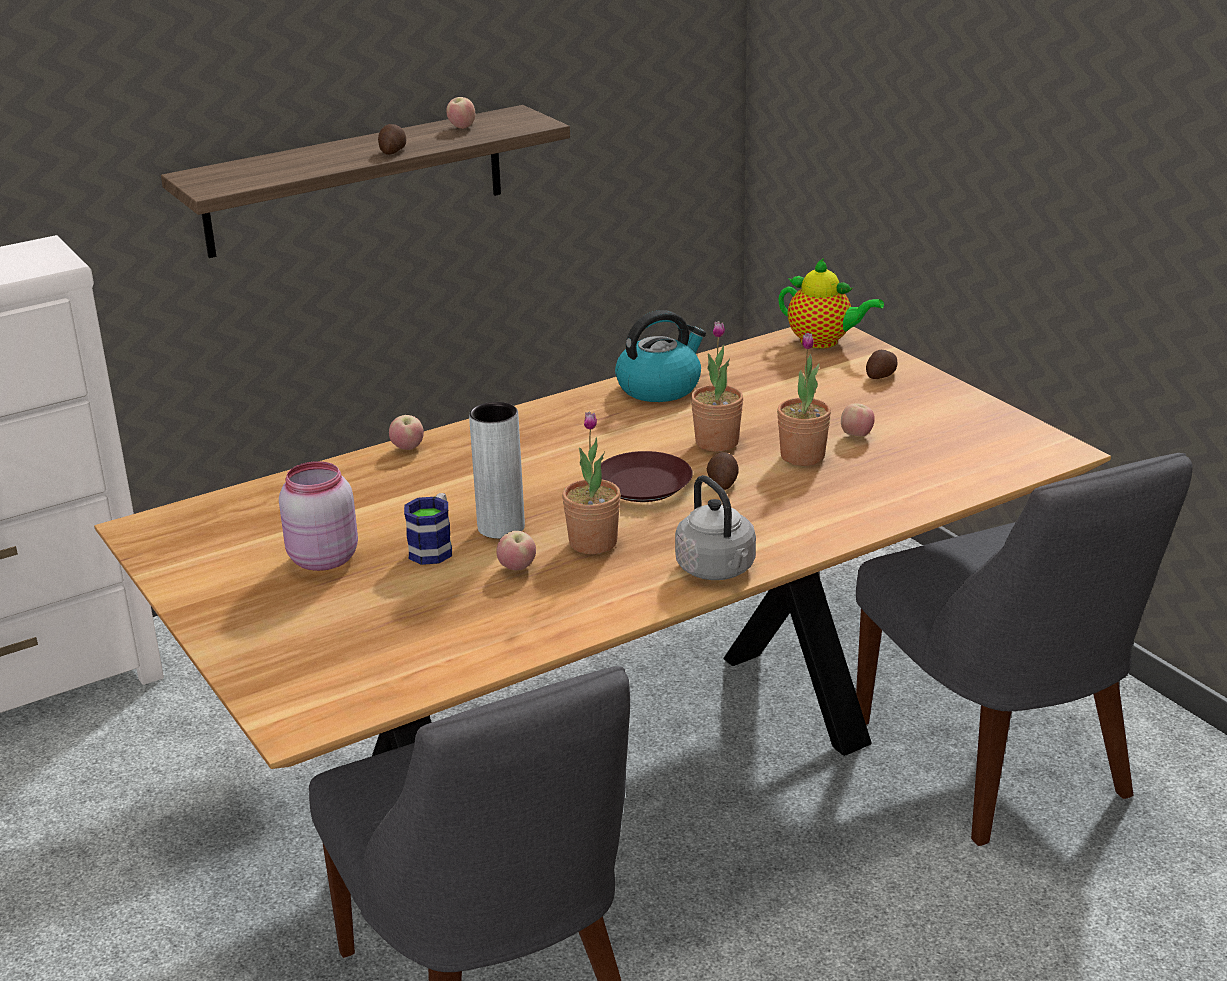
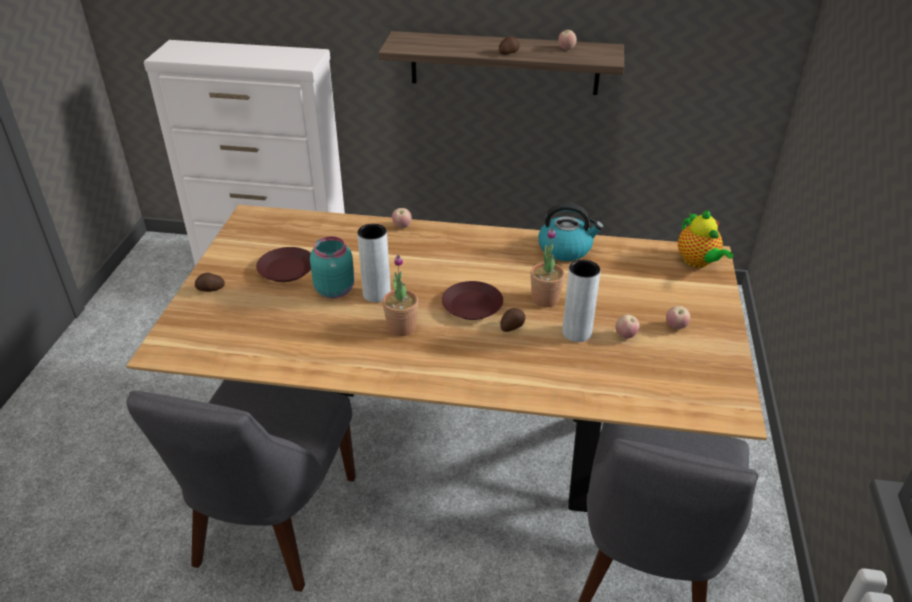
camera: 40 degrees right, 10 degrees up
pink jar [279,461,358,571] -> brown plate [256,247,311,282]
mug [404,493,452,565] -> turquoise jar [310,236,355,298]
apple [496,531,536,570] -> apple moved to [666,306,690,329]
grey kettle [675,475,756,580] -> none
potted plant [777,333,831,466] -> grey vase [562,260,601,342]
potato [866,350,898,379] -> potato moved to [195,272,225,292]

